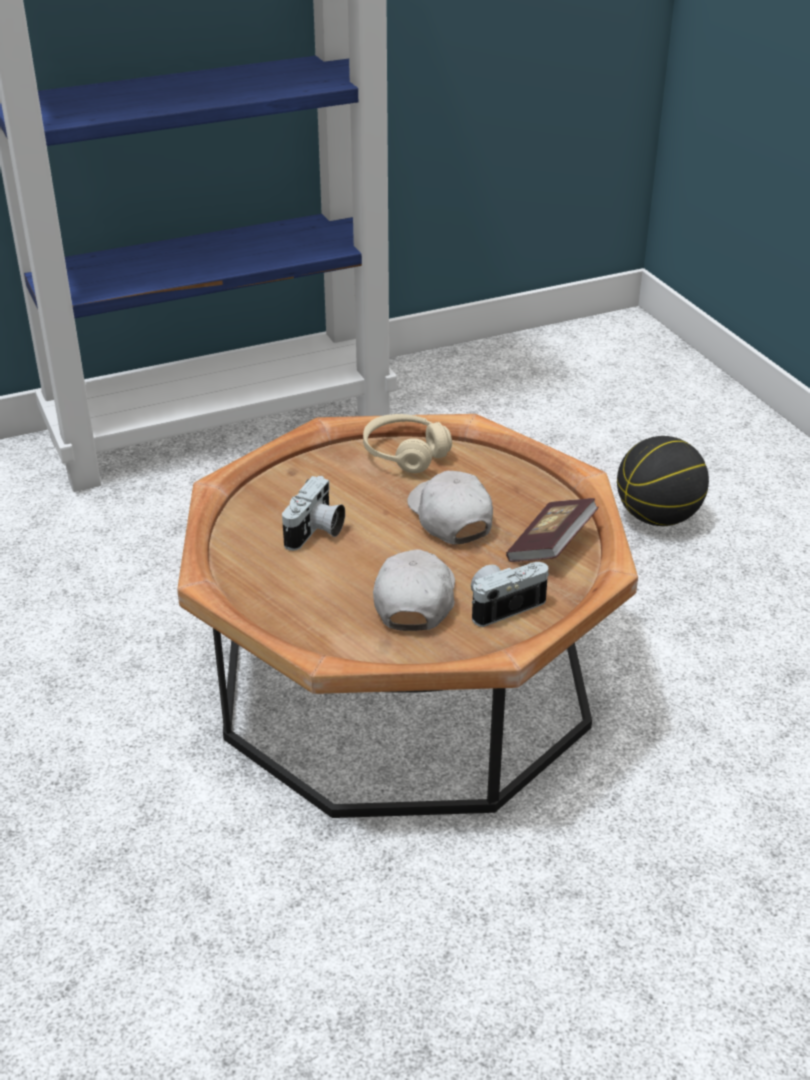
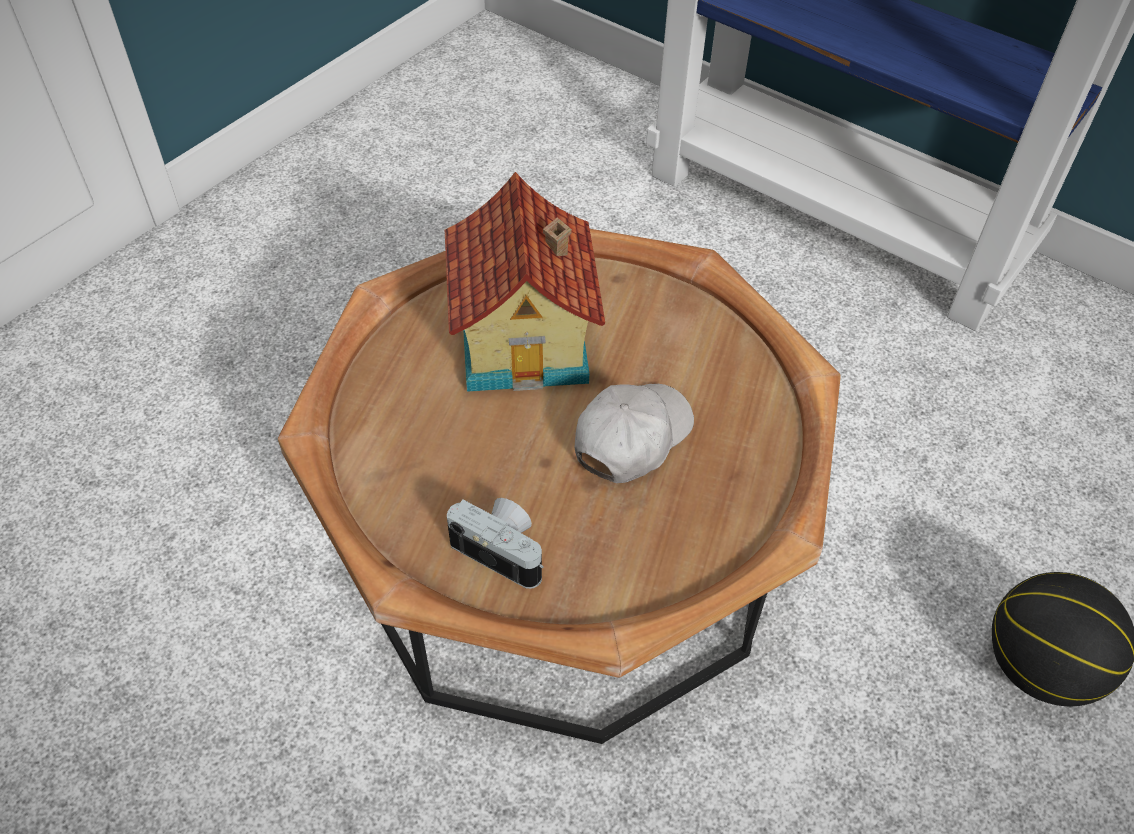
camera: 60 degrees right, 15 degrees up
camera [282,476,345,551] -> toy house [445,172,605,392]
beige headphones [363,414,452,473] -> none
white cap [373,549,455,631] -> none
book [506,498,599,562] -> none

